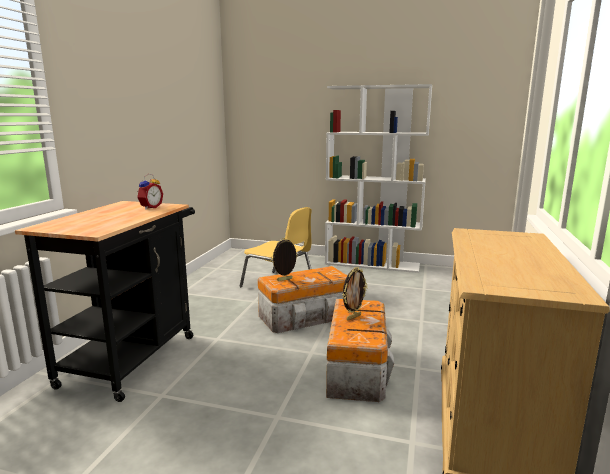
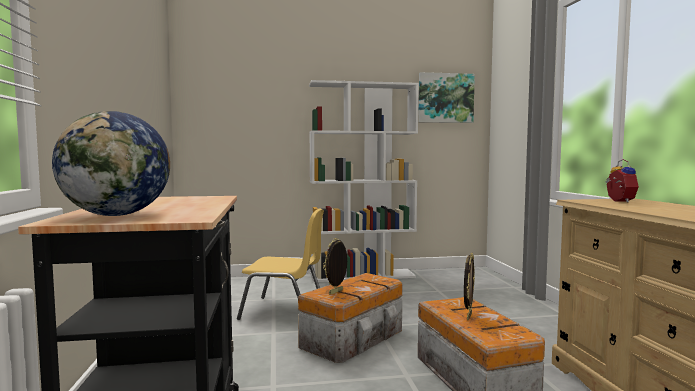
camera: 25 degrees left, 10 degrees down
alarm clock [137,174,163,210] -> alarm clock moved to [605,159,639,203]
none -> globe [52,111,170,216]
none -> picture [418,72,475,123]

